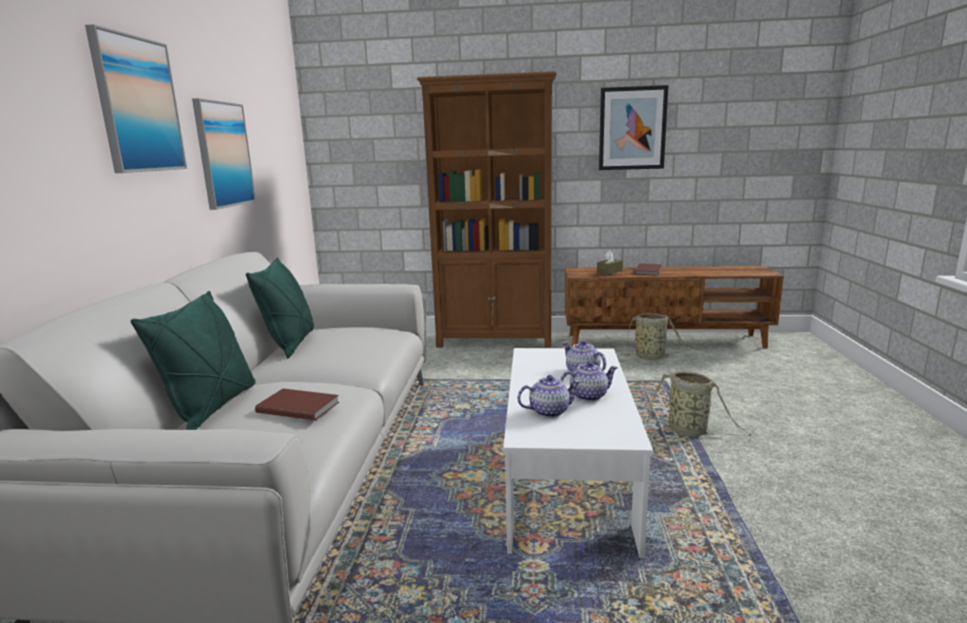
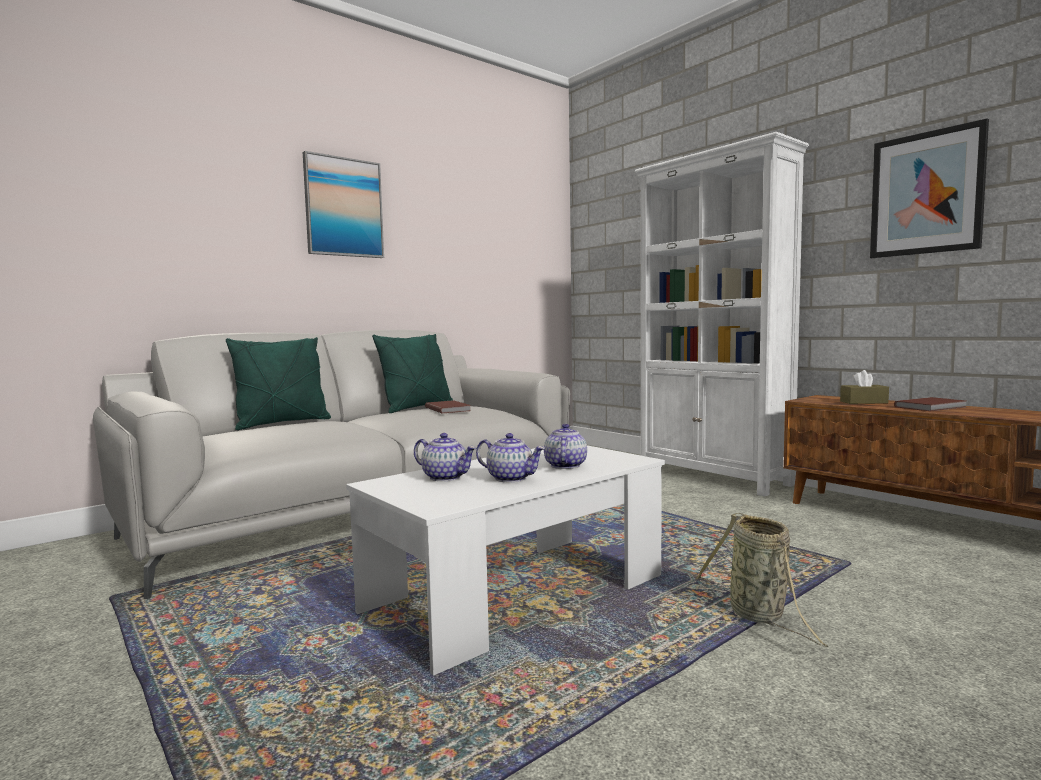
camera: 45 degrees right, 10 degrees down
picture [192,98,256,210] -> none
brown book [255,389,339,421] -> brown book moved to [425,400,471,413]
brown bookcase [417,71,556,348] -> white bookcase [635,132,809,496]
basket [620,313,693,360] -> none

